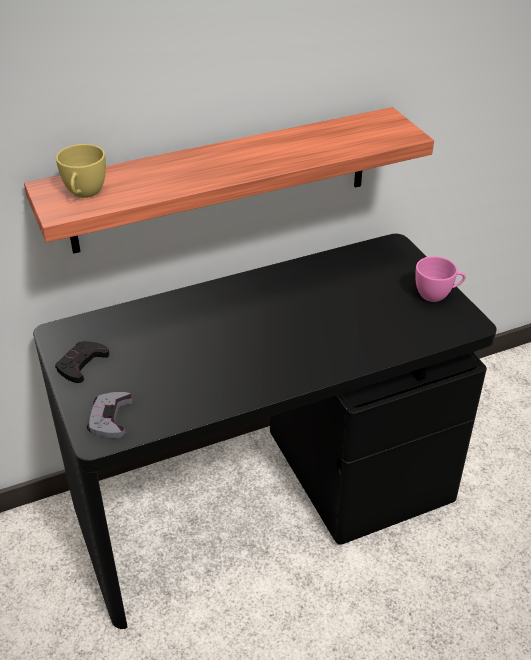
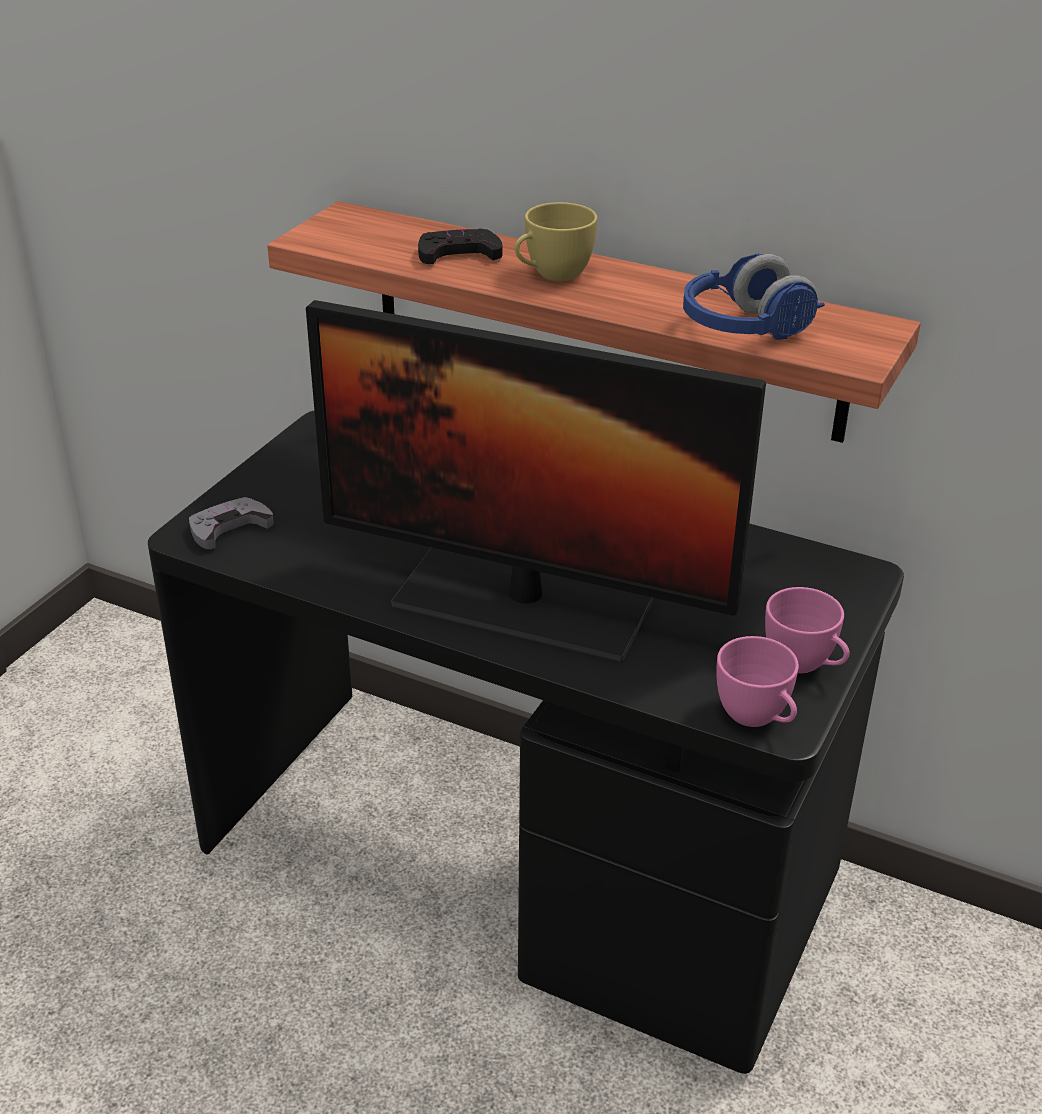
camera: 50 degrees right, 5 degrees down
black game controller [55,341,109,383] -> black game controller moved to [418,228,502,264]
yellow cup [56,144,106,198] -> yellow cup moved to [515,202,597,281]
none -> monitor [306,300,766,662]
none -> blue headphones [683,253,825,340]
none -> pink cup [716,636,799,727]

